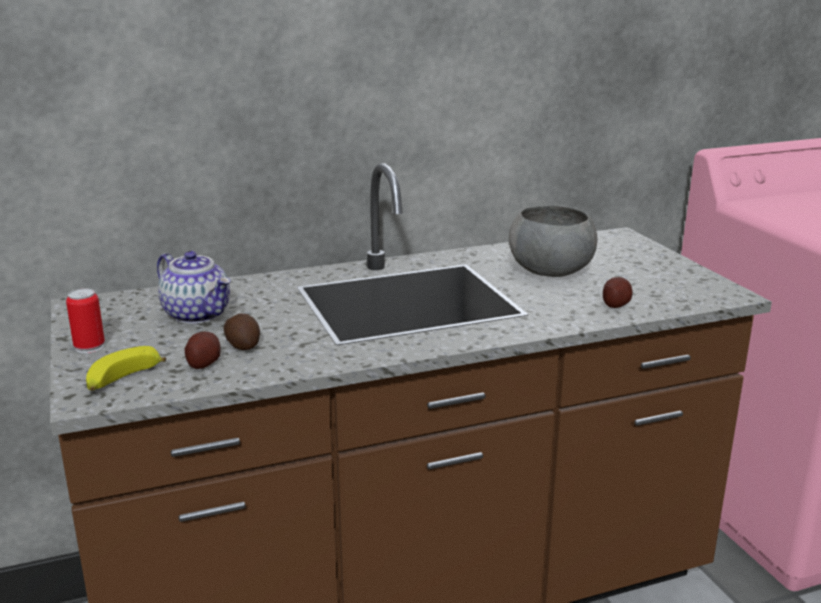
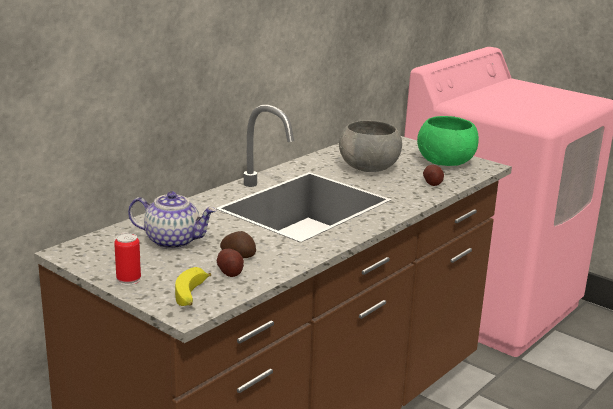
camera: 30 degrees left, 0 degrees up
none -> green bowl [417,116,479,166]

